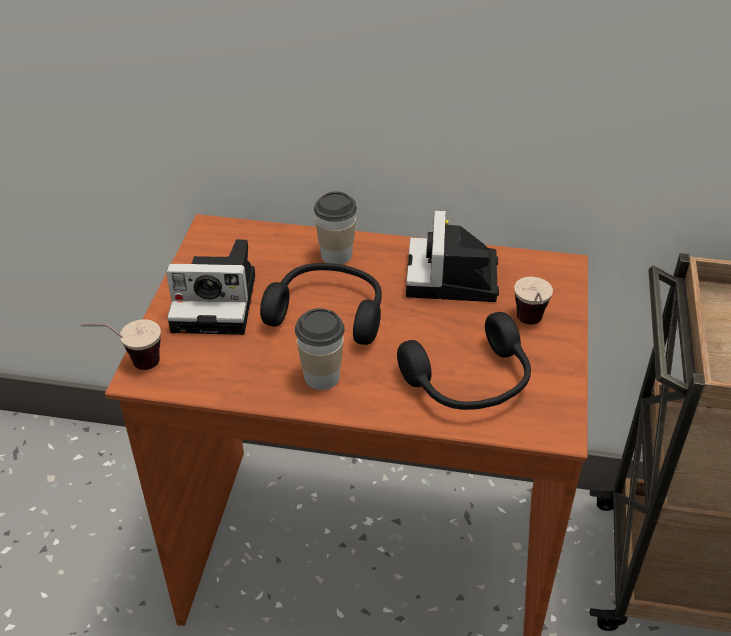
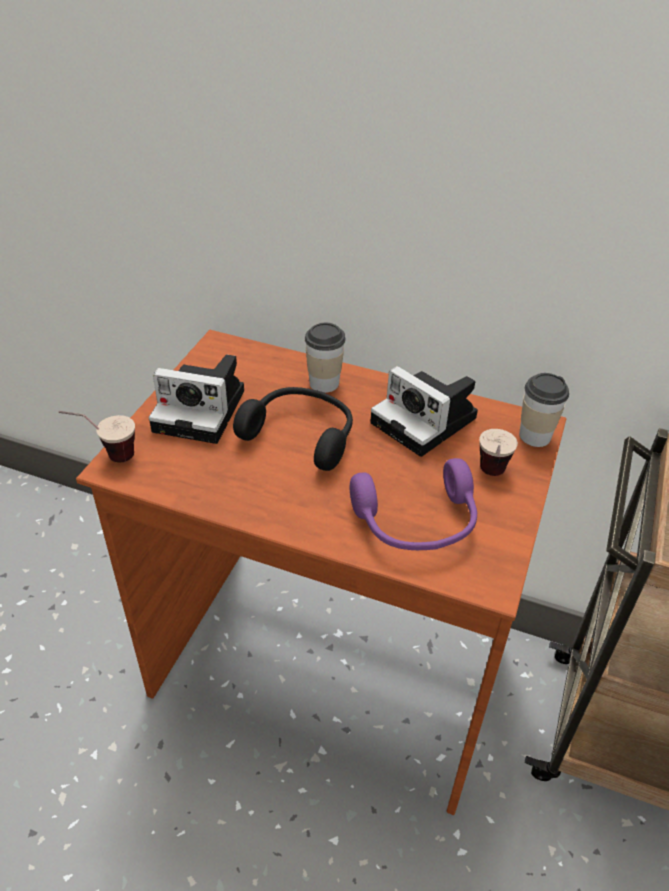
camera: 10 degrees right, 0 degrees up
cup [295,308,345,390] -> cup moved to [519,373,569,447]
black headphones [397,312,531,410] -> purple headphones [350,458,477,550]
camera [406,211,499,302] -> camera turned 60 degrees counterclockwise [370,366,478,457]

